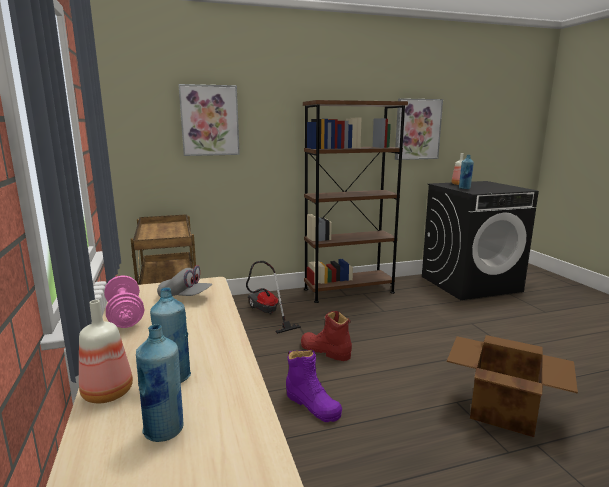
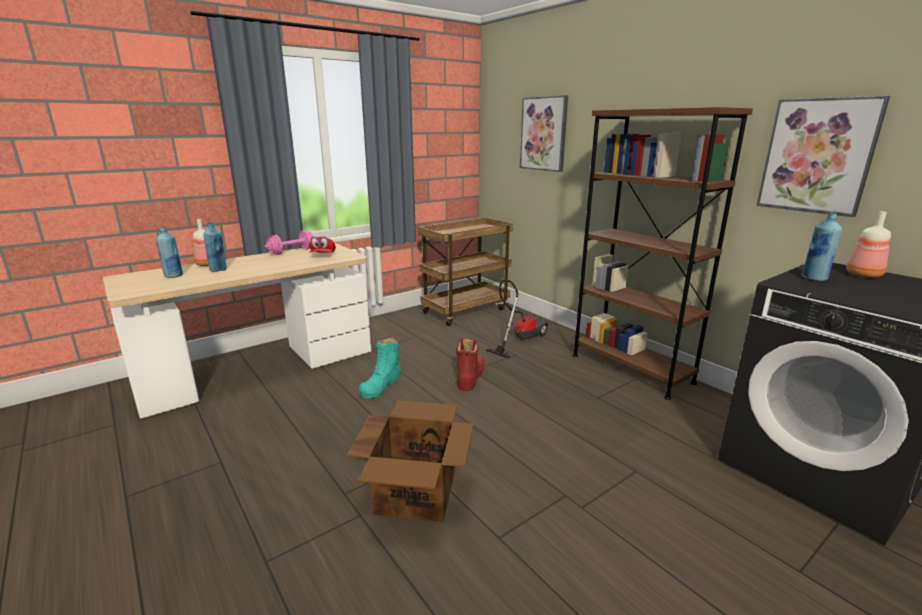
camera: 70 degrees right, 5 degrees up
grey cap [157,265,212,297] -> red cap [309,236,336,253]
purple boot [286,350,342,422] -> turquoise boot [359,338,401,399]

